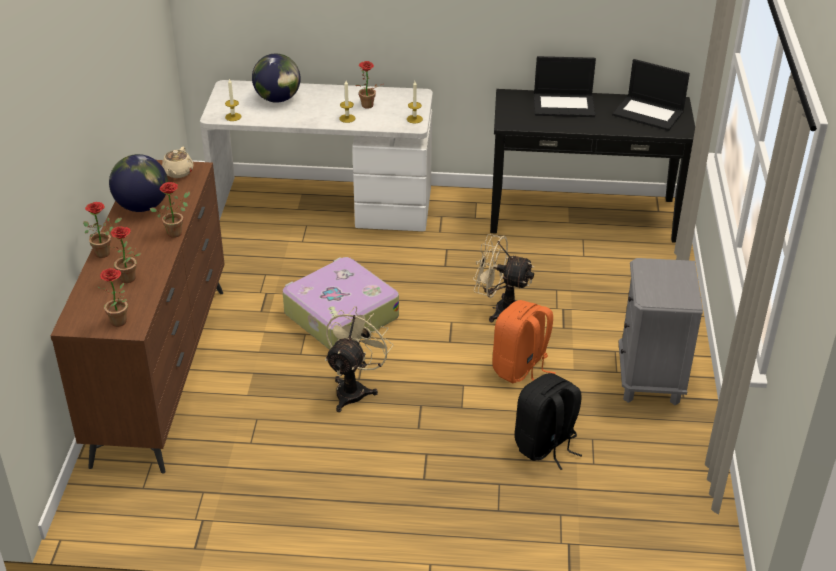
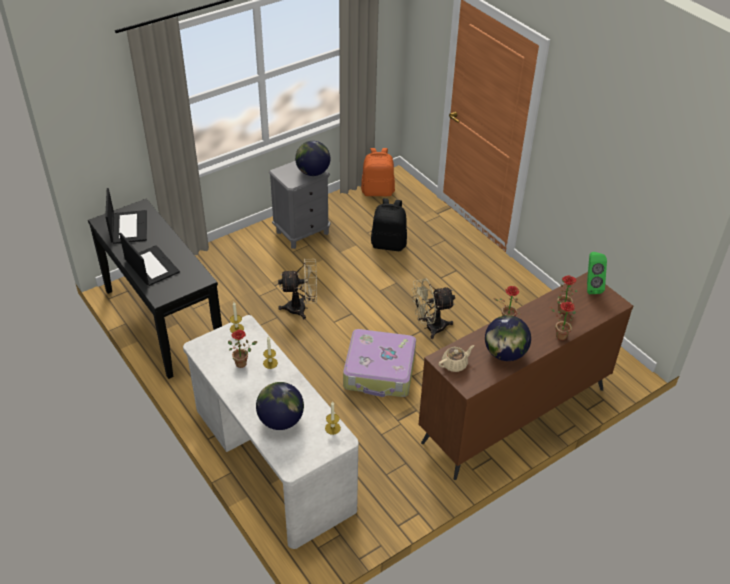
camera: 130 degrees left, 5 degrees up
potted plant [98,268,128,327] -> green speaker [587,252,607,294]
beige fan [473,234,534,322] -> beige fan turned 75 degrees counterclockwise [278,259,317,319]
orange backpack [492,300,556,383] -> orange backpack moved to [361,148,395,196]
none -> globe [295,141,330,176]

